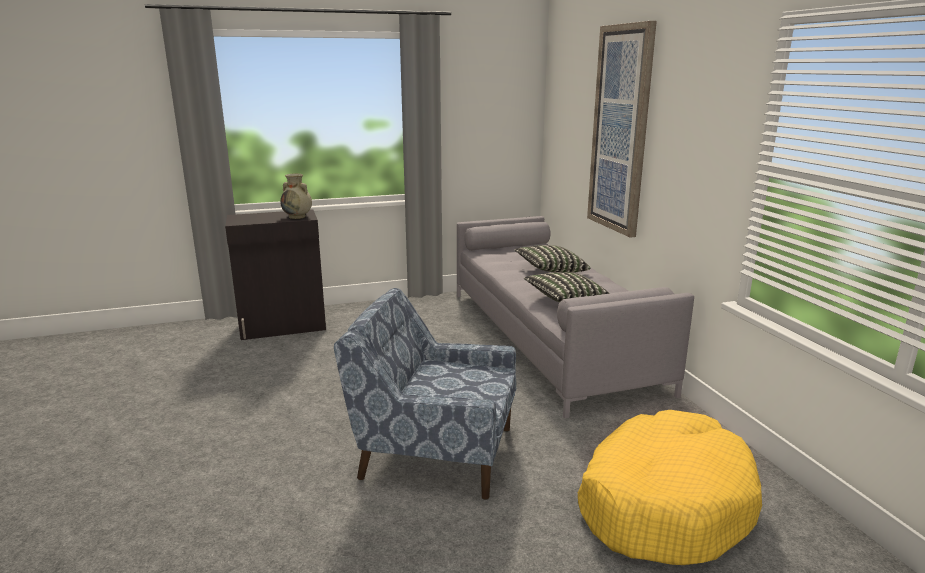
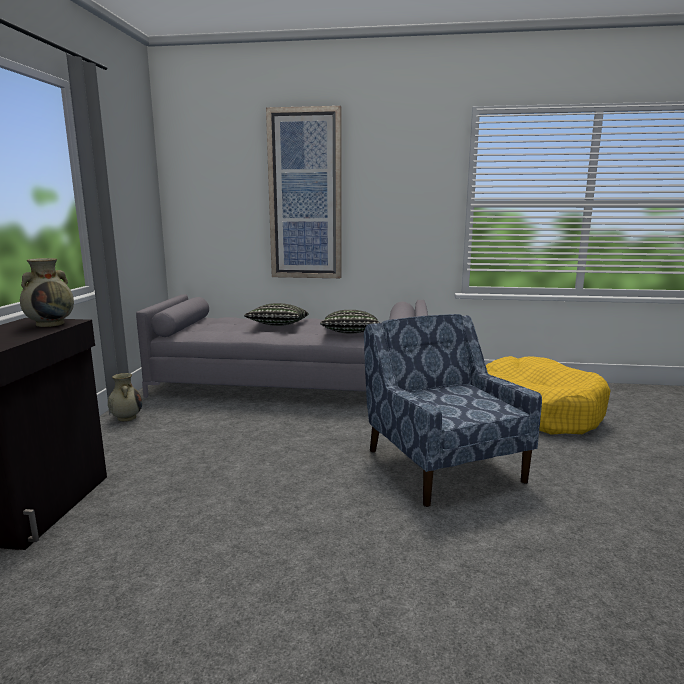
camera: 65 degrees left, 5 degrees down
blue armchair [334,288,517,500] -> blue armchair turned 120 degrees clockwise [364,314,542,507]
none -> beige vase [108,373,142,421]

